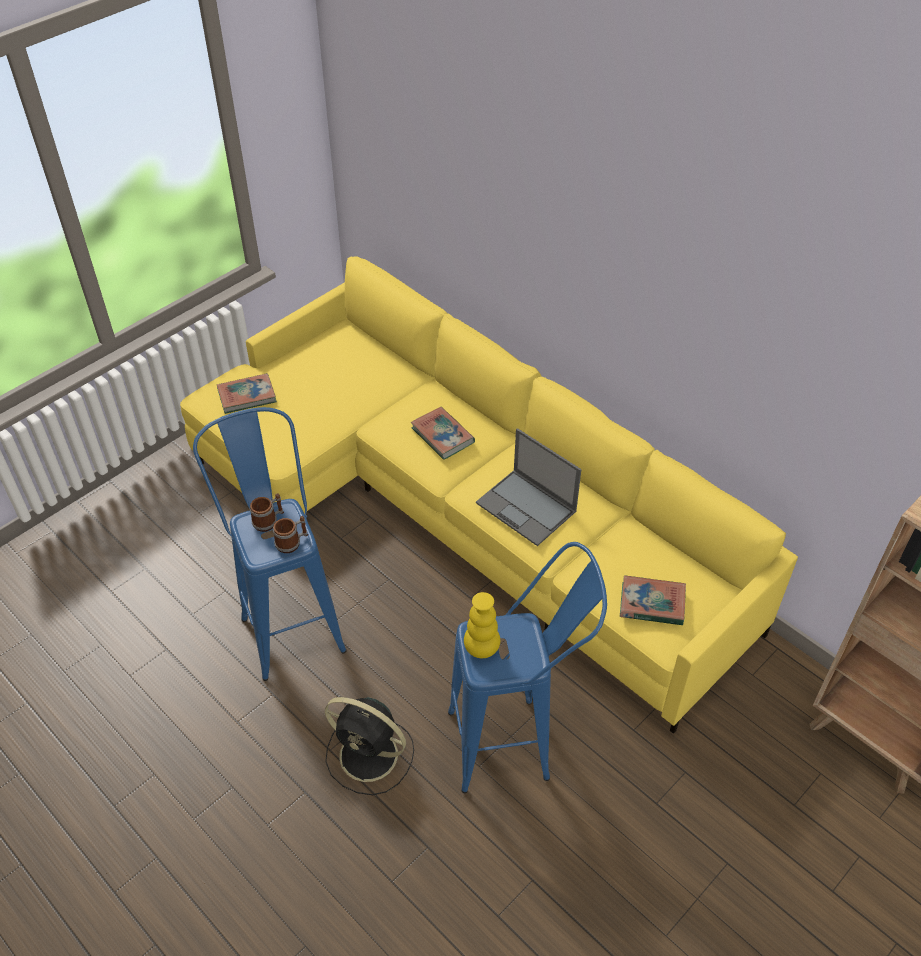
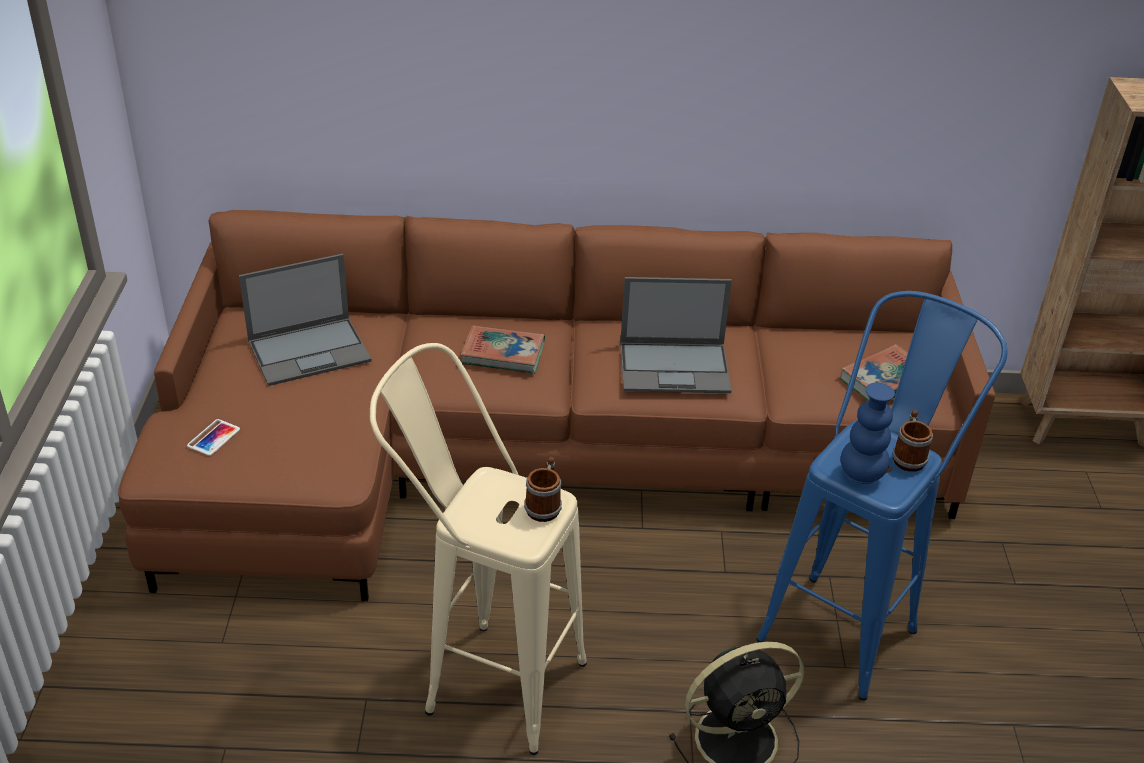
camera: 45 degrees left, 10 degrees down
yellow sofa [180,256,798,734] -> brown sofa [118,210,995,601]
blue stool [193,407,347,681] -> beige stool [370,343,587,755]
book [217,373,277,414] -> phone [187,419,240,456]
mug [250,493,284,532] -> mug moved to [892,410,933,472]
yellow vase [464,592,500,658] -> blue vase [841,383,895,484]
none -> laptop [239,254,372,386]

